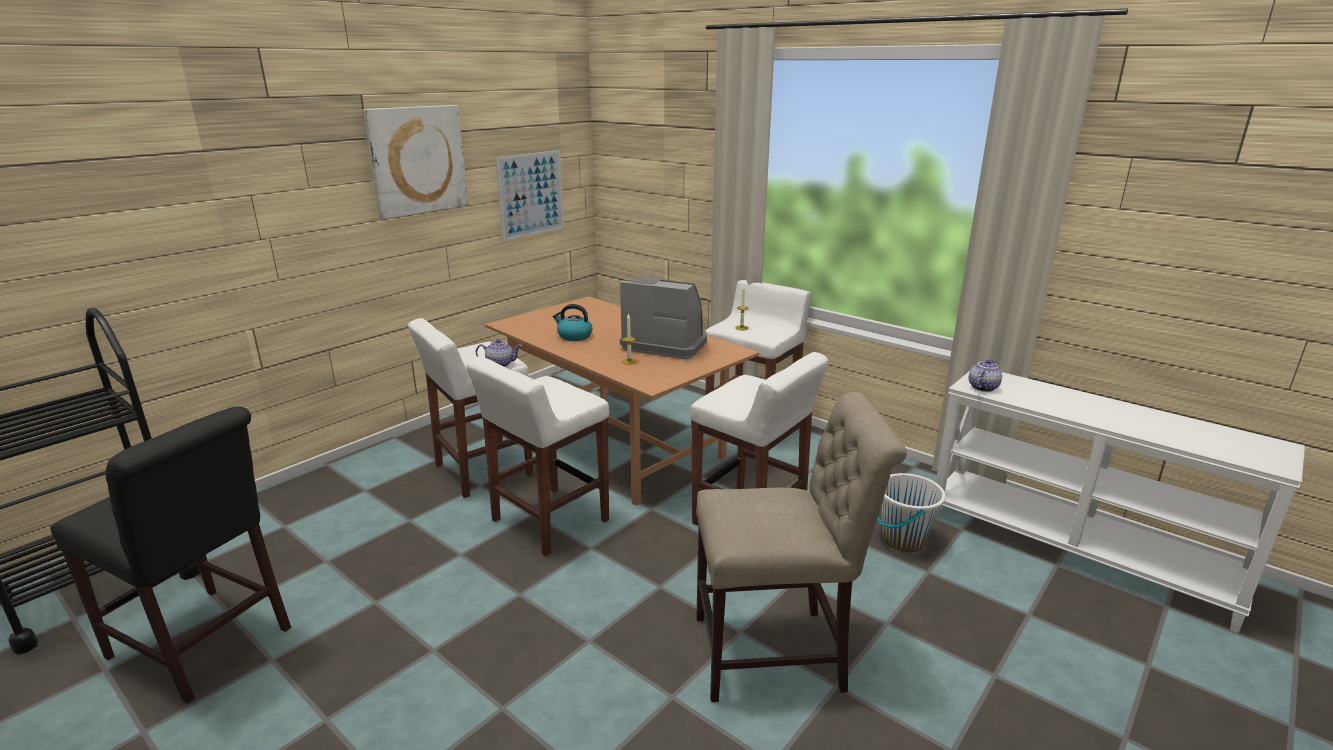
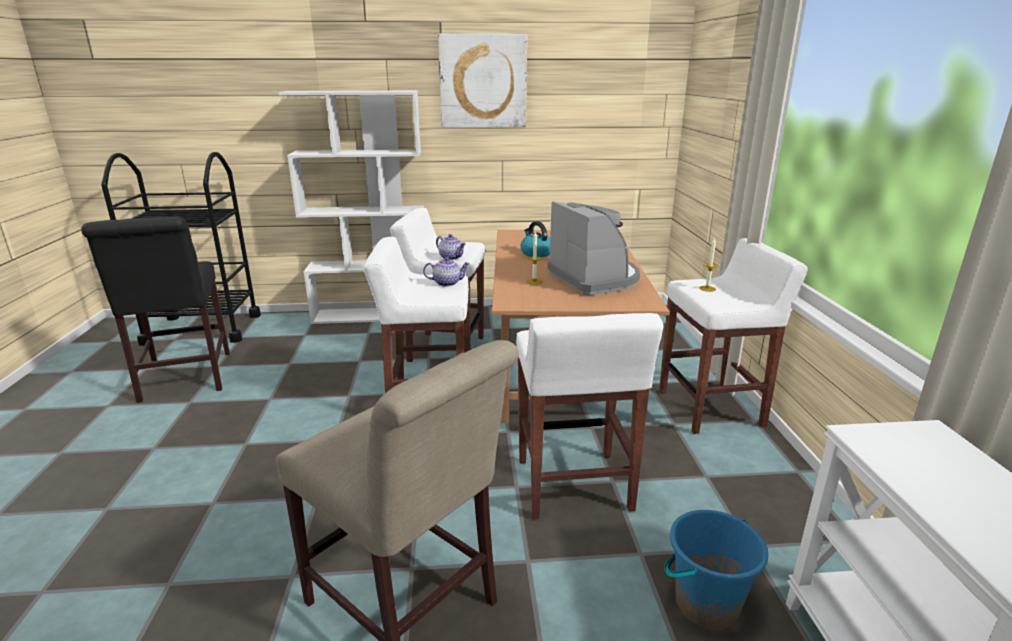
camera: 45 degrees right, 0 degrees up
picture [495,150,564,241] -> none
white bucket [877,472,946,552] -> blue bucket [664,510,768,630]
teapot [969,360,1002,392] -> teapot moved to [423,257,470,287]
none -> white bookcase [278,91,424,324]

